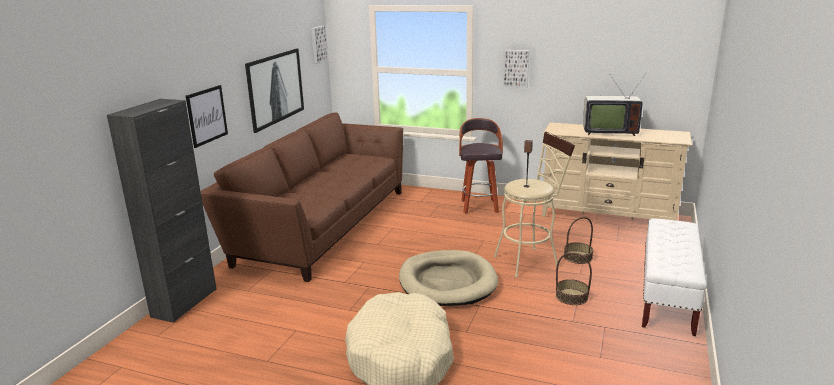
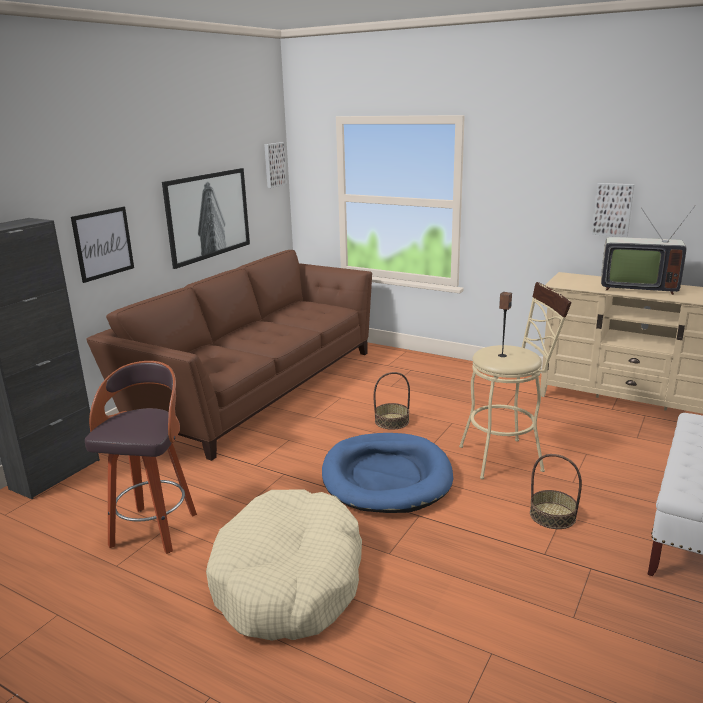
camera: 10 degrees right, 0 degrees up
beige dog bed [399,250,498,306] -> blue dog bed [322,433,453,513]
stool [459,118,503,214] -> stool moved to [85,361,197,554]
picture [504,50,529,88] -> picture moved to [592,183,635,237]
basket [564,217,593,264] -> basket moved to [374,372,410,430]

